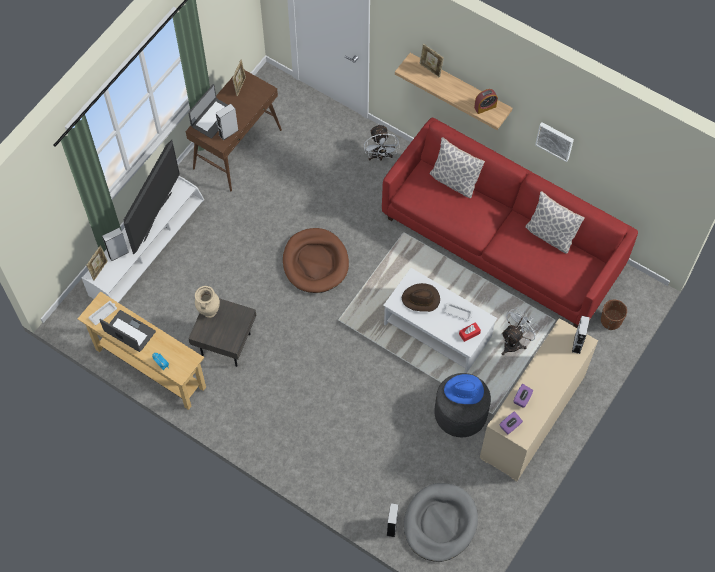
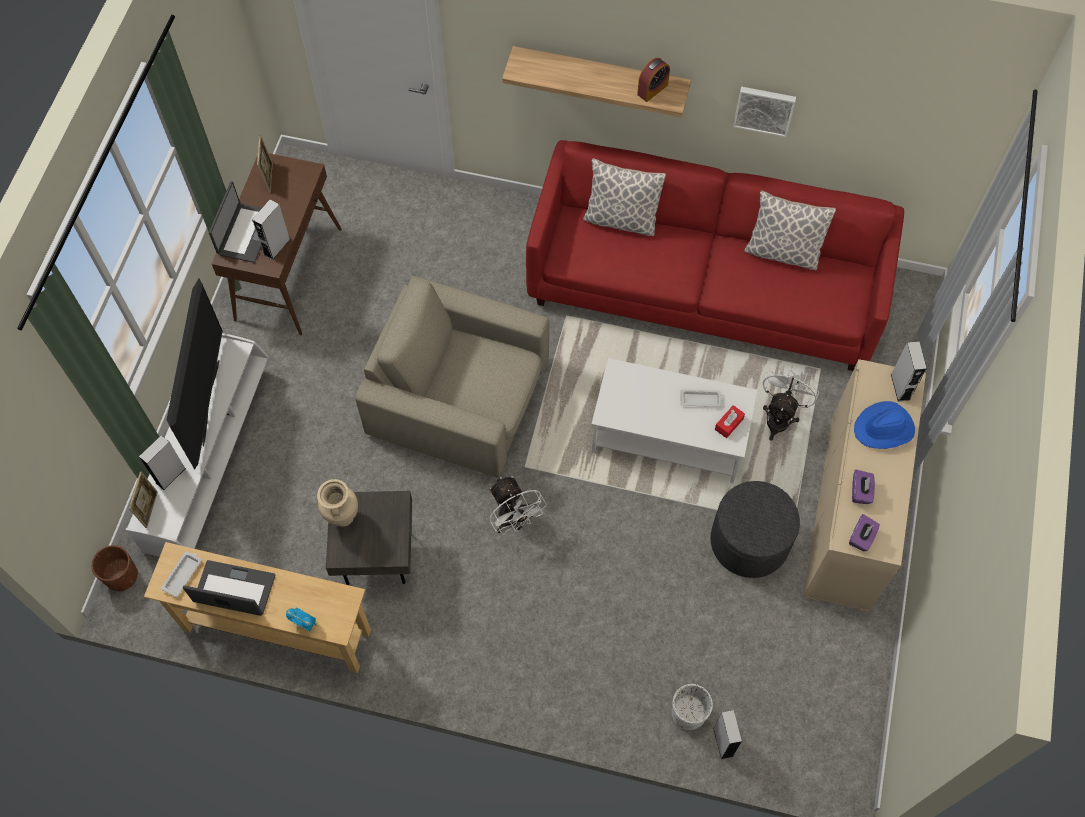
camera: 20 degrees left, 0 degrees up
brown dog bed [283,228,349,293] -> beige armchair [355,276,549,478]
white fan [364,124,400,161] -> white fan moved to [489,476,547,535]
brown hat [402,283,440,312] -> none
grey dog bed [404,483,478,562] -> none
picture frame [420,44,444,78] -> none
blue hat [444,374,484,404] -> blue hat moved to [854,401,915,449]
brown planter [601,300,627,330] -> brown planter moved to [91,545,138,592]
none -> white planter [672,684,713,730]

